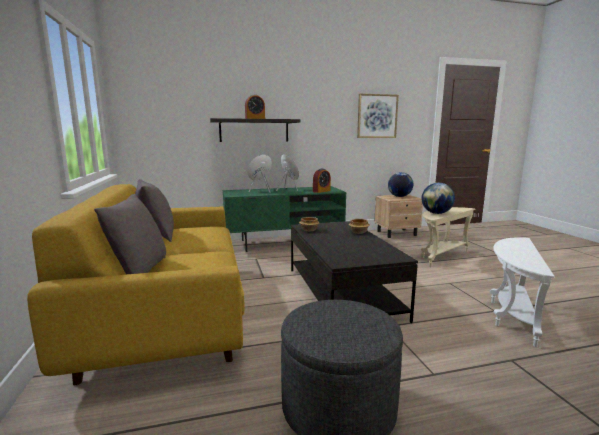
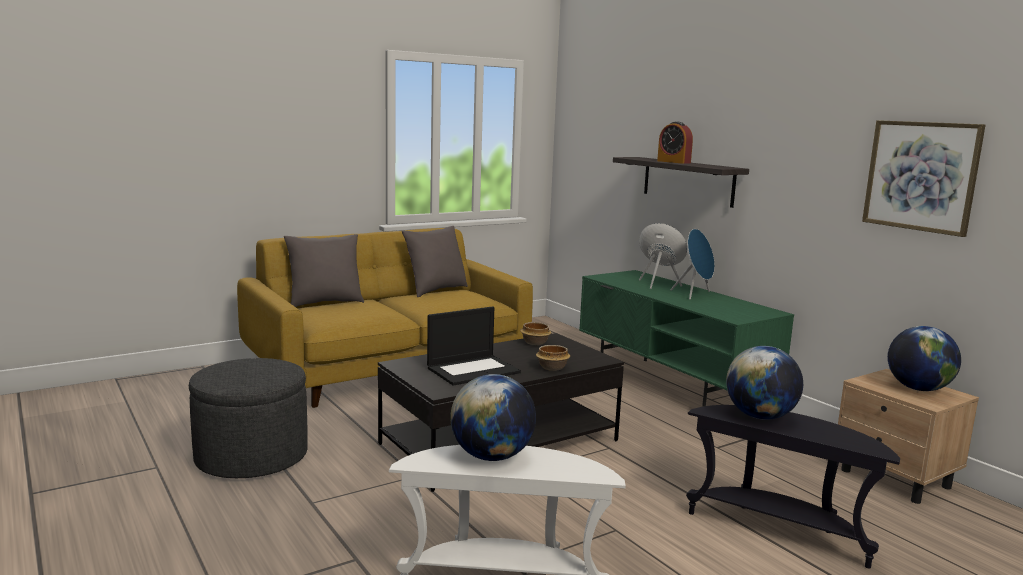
camera: 70 degrees right, 0 degrees up
alarm clock [313,168,331,193] -> none
beige side table [421,207,476,267] -> black side table [686,405,900,569]
none -> laptop [427,306,521,386]
none -> globe [450,374,536,461]

